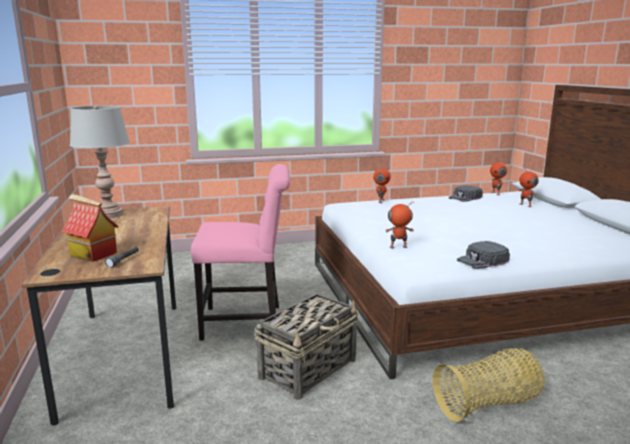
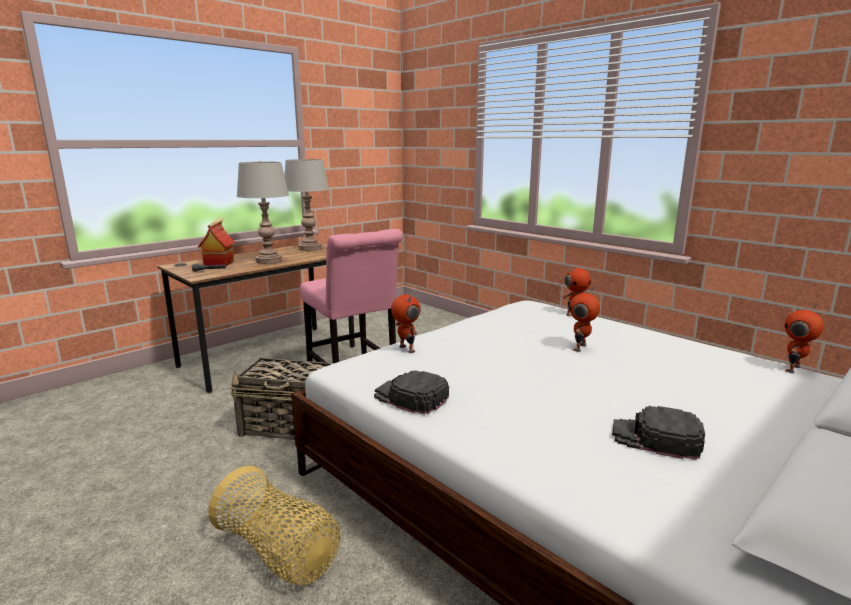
camera: 60 degrees right, 0 degrees up
black cap [448,185,483,202] -> black cap moved to [612,406,705,460]
toy robot [518,167,539,207] -> toy robot moved to [569,286,600,352]
none -> grey table lamp [237,161,289,264]

